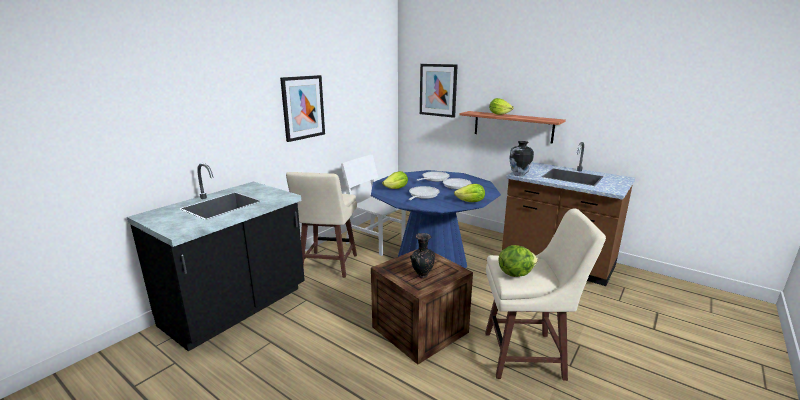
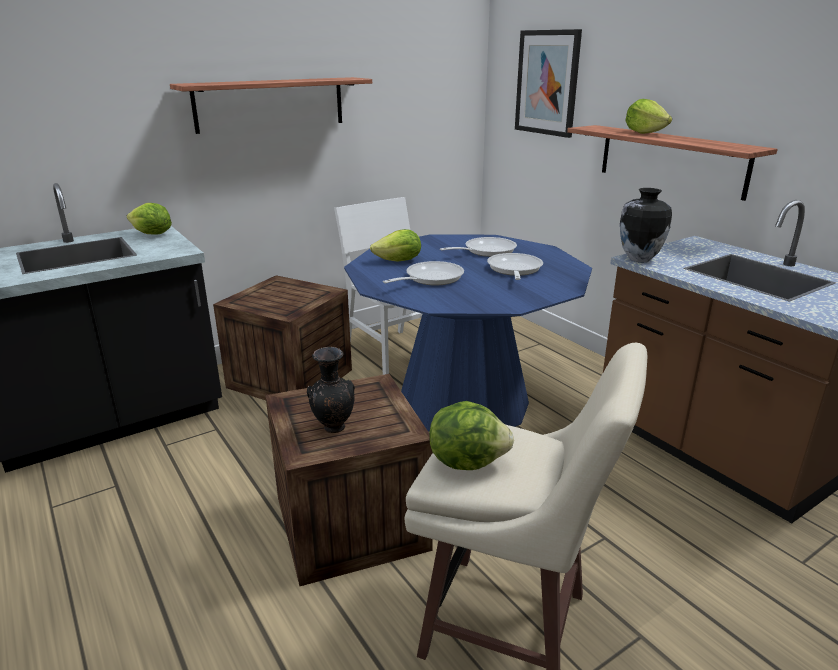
camera: 20 degrees right, 5 degrees up
picture [280,75,325,142] -> shelf [170,77,372,134]
beige stool [286,172,357,278] -> crate [213,275,352,400]
lettuce [454,184,485,202] -> lettuce moved to [127,203,172,235]

